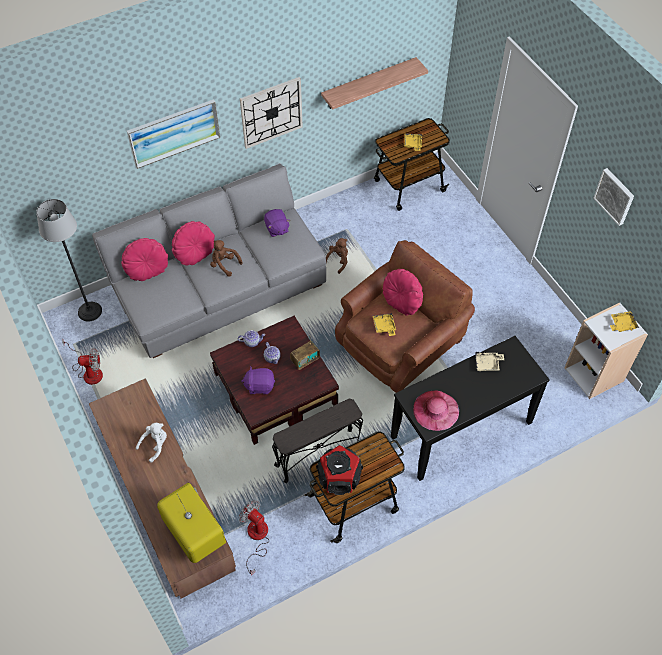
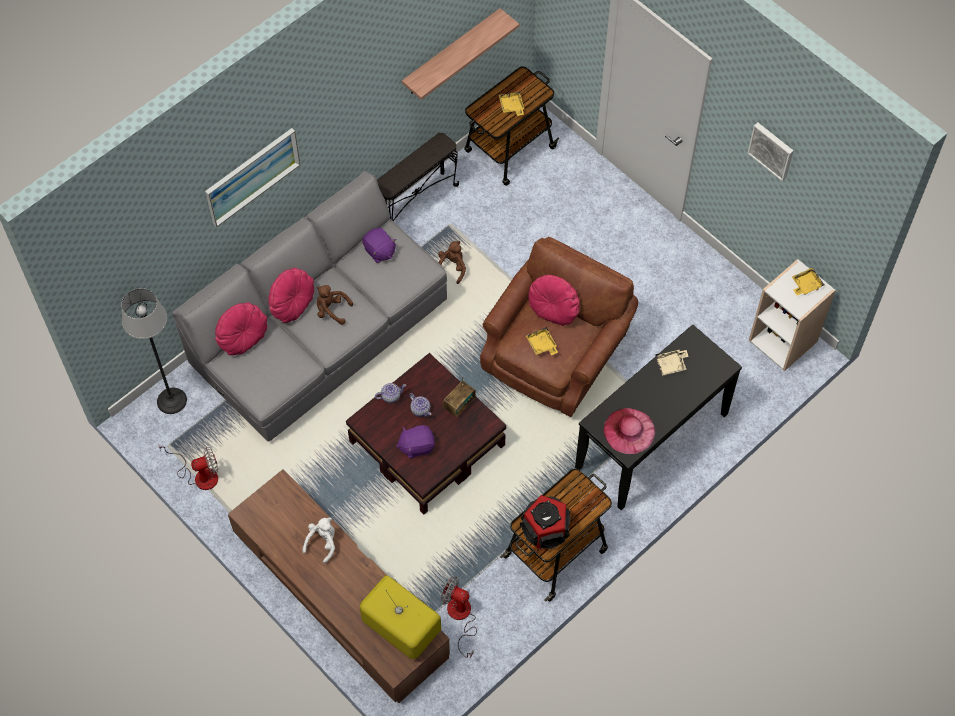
camera: 15 degrees left, 5 degrees up
wall clock [240,77,303,149] -> none
black side table [272,398,363,483] -> black side table moved to [377,133,459,221]

